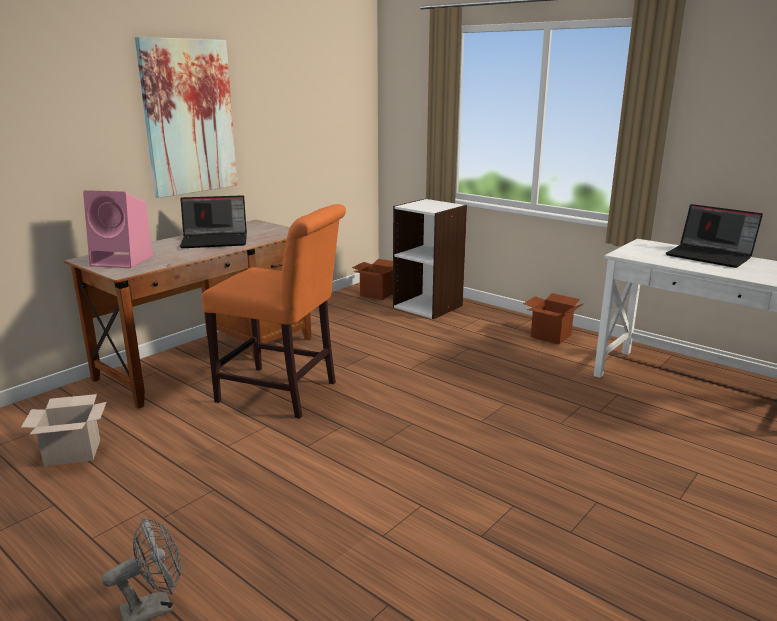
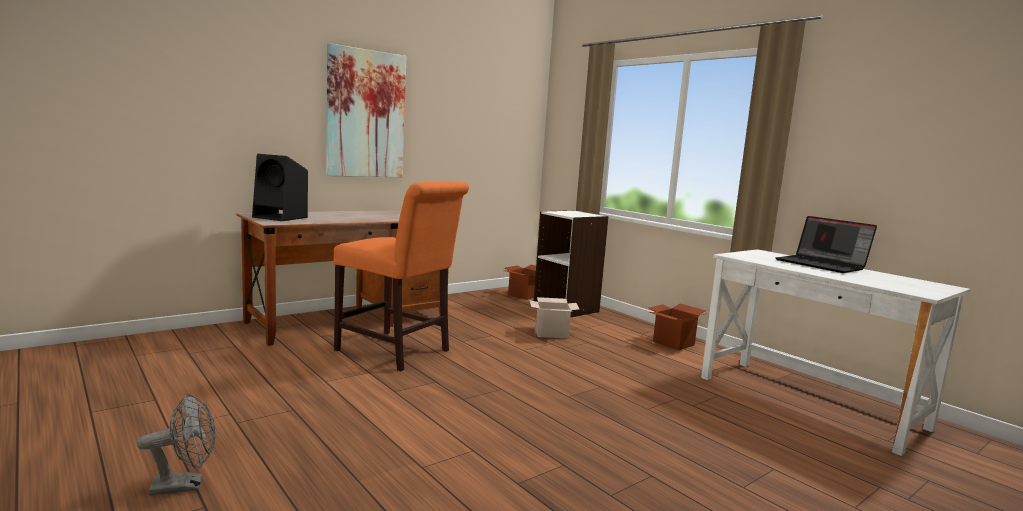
camera: 10 degrees right, 10 degrees down
cardboard box [21,394,107,466] -> cardboard box moved to [530,297,579,339]
pink speaker [83,190,153,268] -> black speaker [252,154,308,221]
laptop [180,195,247,248] -> none

